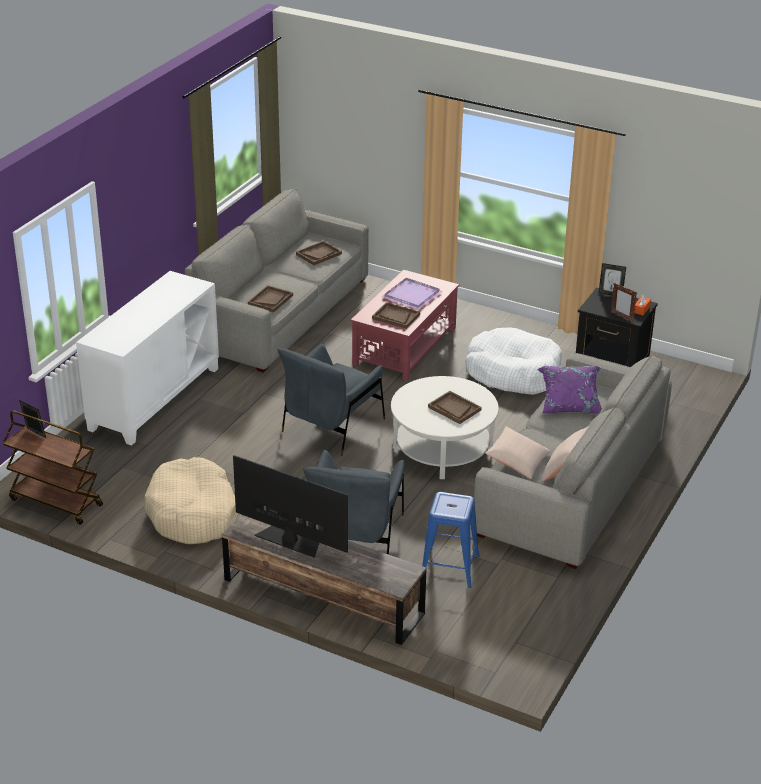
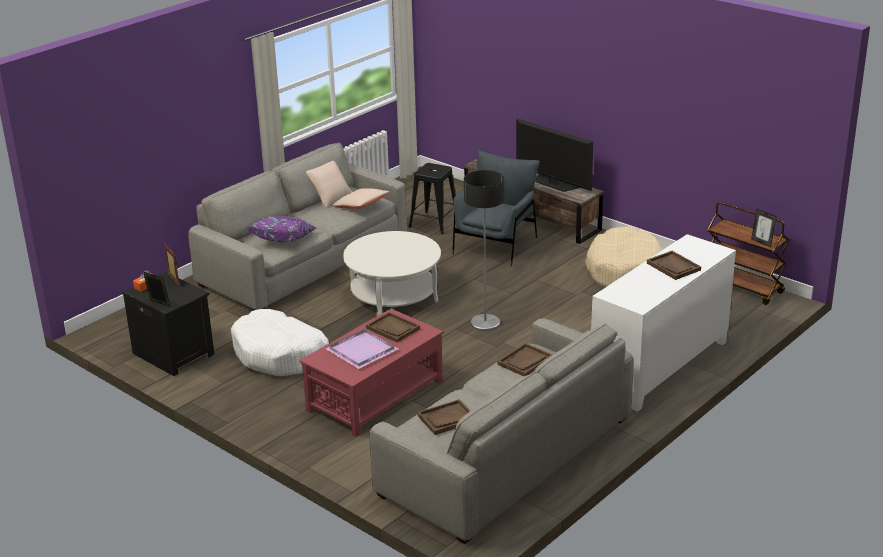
camera: 165 degrees left, 5 degrees down
grey armchair [278,343,385,456] -> floor lamp [464,170,504,331]
blue stool [422,492,480,588] -> black stool [409,163,455,235]
brown tray [428,391,482,424] -> brown tray moved to [647,251,701,280]

